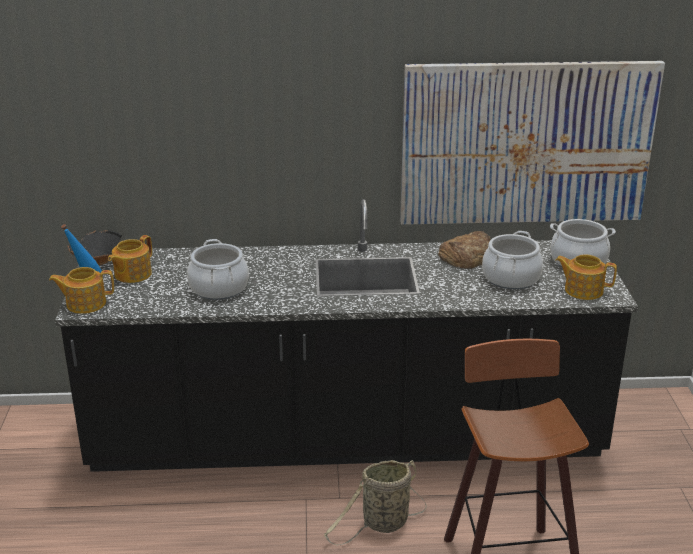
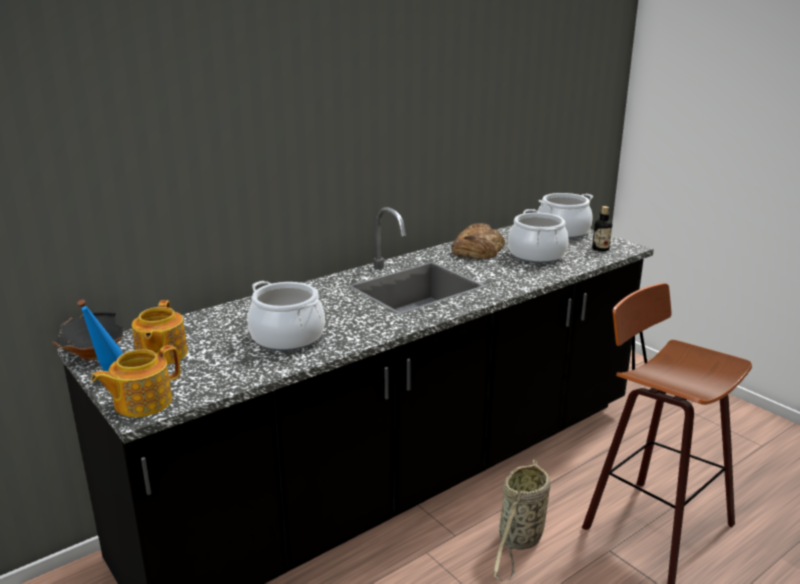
camera: 35 degrees left, 5 degrees down
picture [400,61,665,225] -> none
teapot [556,254,617,300] -> bottle [592,206,612,252]

